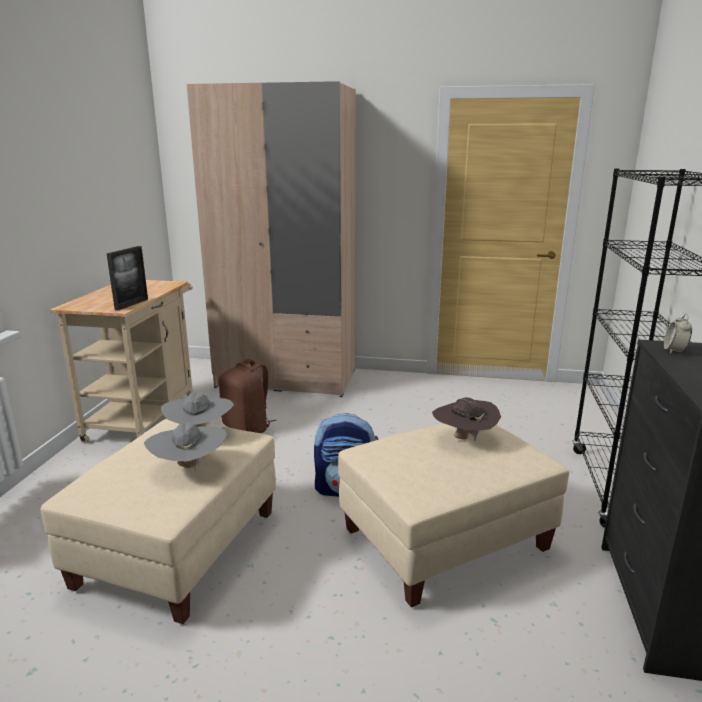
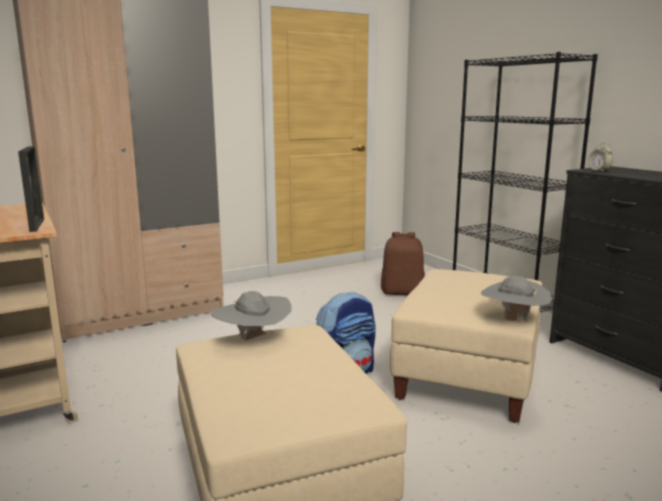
camera: 40 degrees left, 5 degrees down
grey hat [144,423,227,472] -> grey hat moved to [481,276,552,321]
brown backpack [219,359,277,433] -> brown backpack moved to [381,232,425,295]
brown hat [432,397,501,441] -> none

